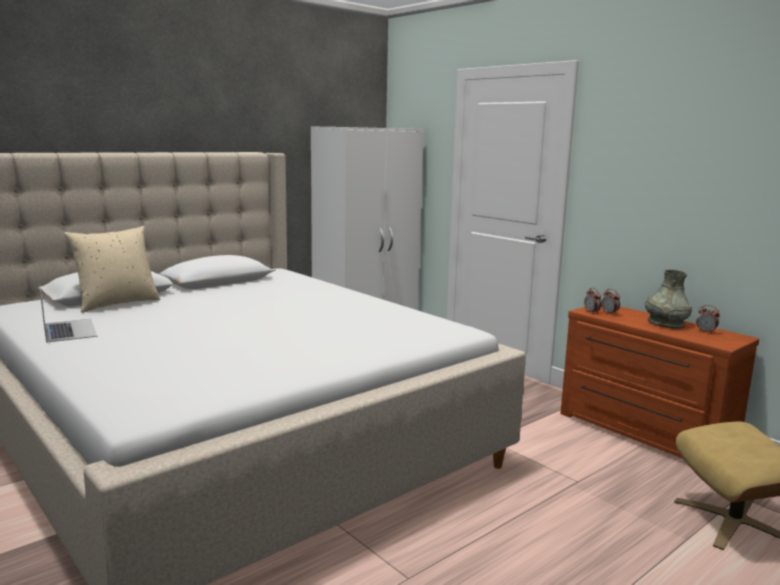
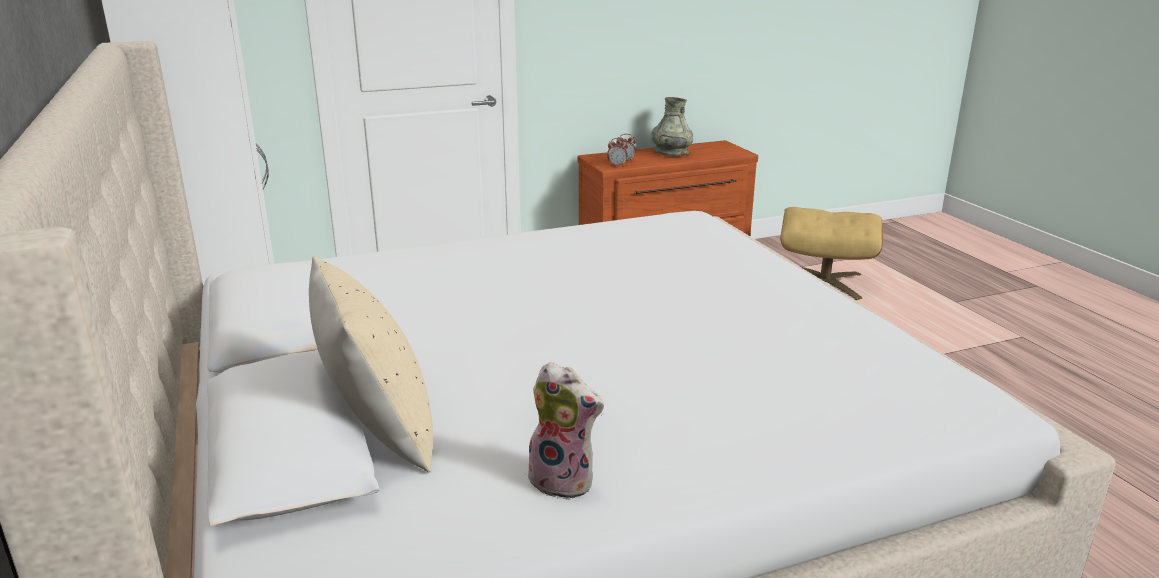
camera: 70 degrees left, 10 degrees up
laptop [40,287,97,343] -> plush toy [520,362,604,500]
alarm clock [696,305,720,334] -> none

